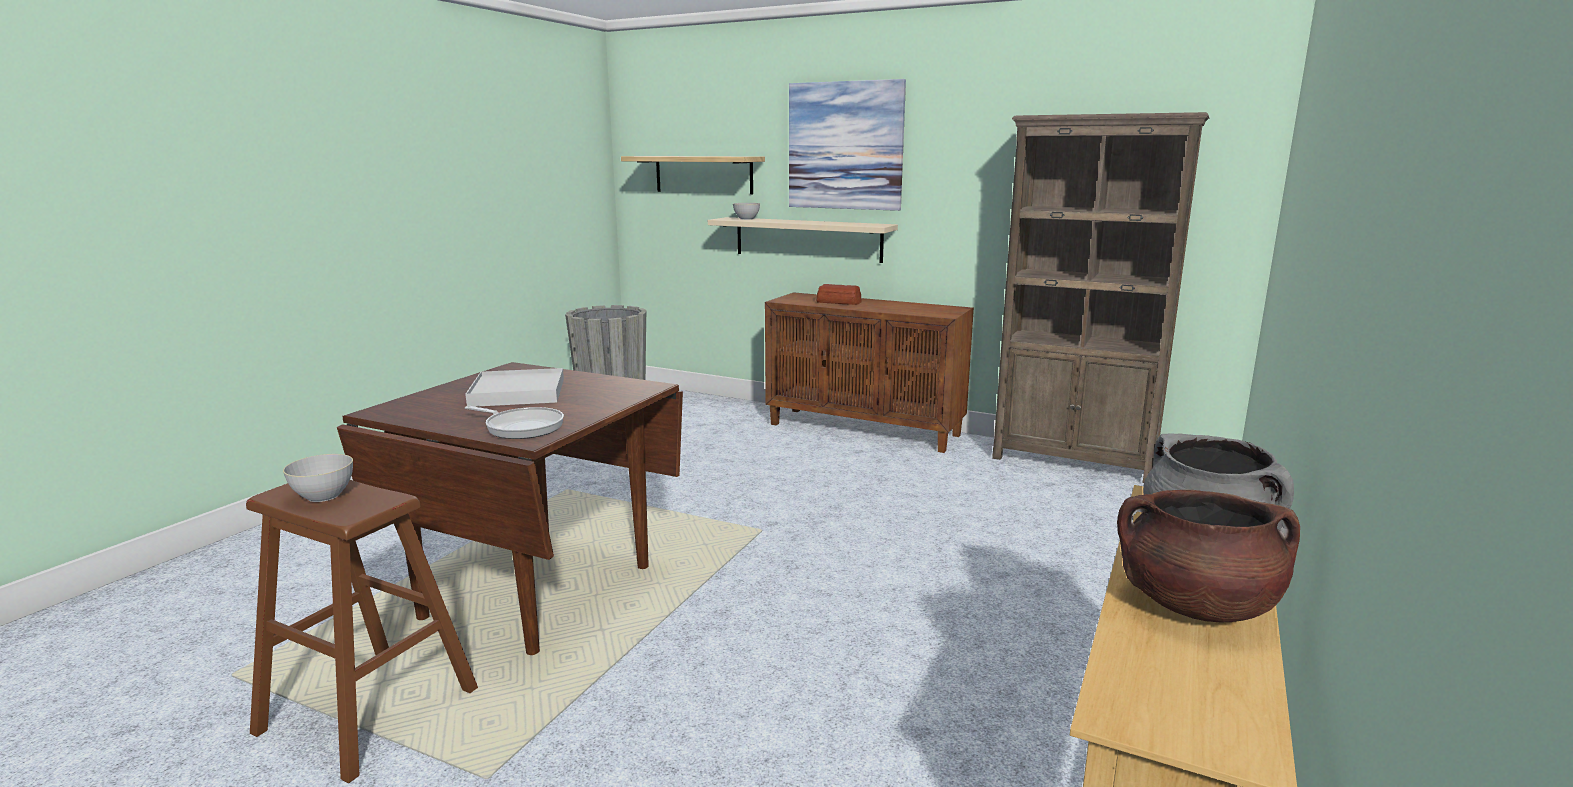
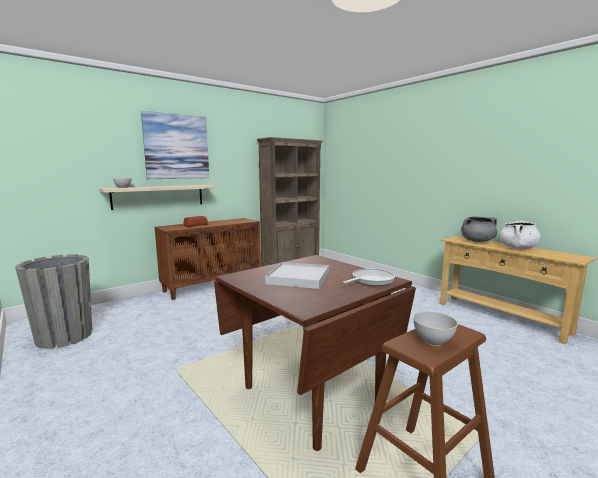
camera: 65 degrees left, 5 degrees down
shelf [621,156,765,194] -> none
brown cooking pot [1117,490,1300,622] -> white cooking pot [499,221,541,249]

